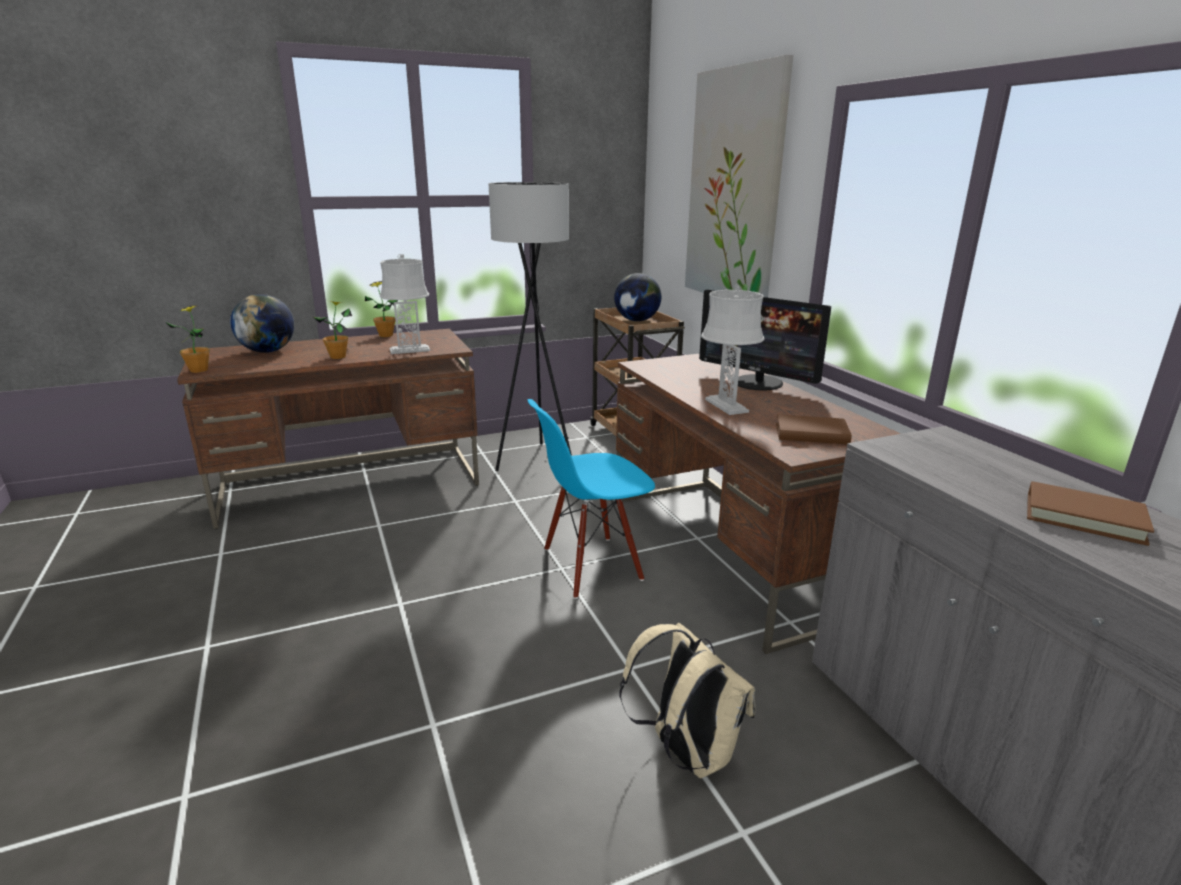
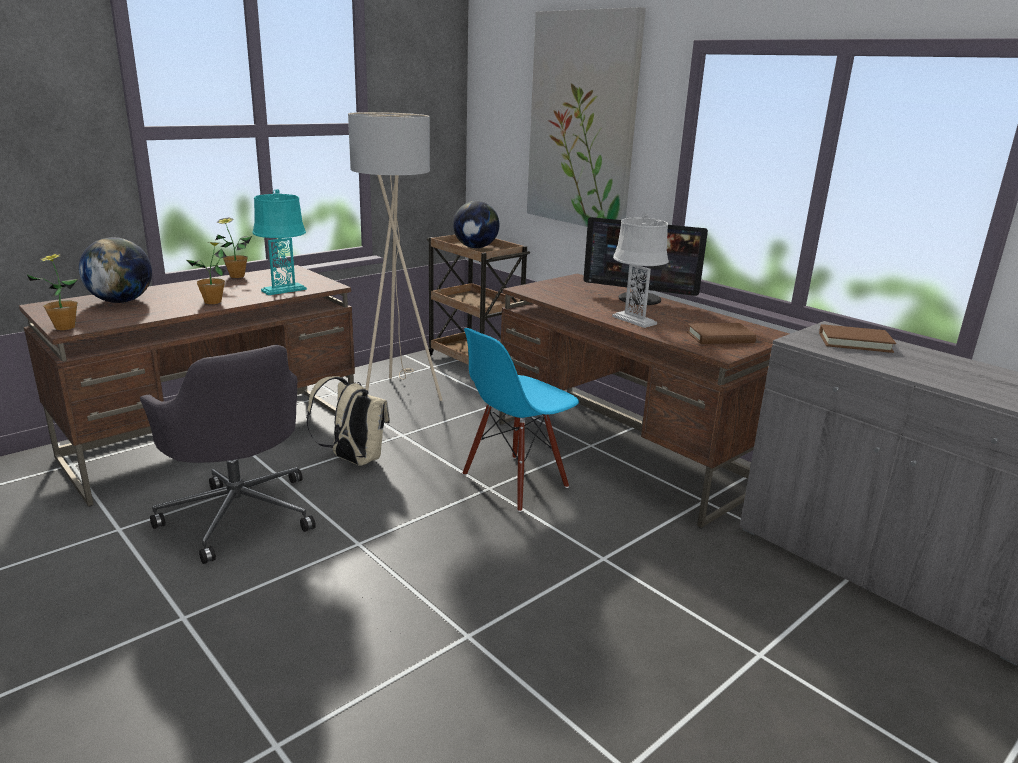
camera: 20 degrees left, 0 degrees up
grey table lamp [380,254,430,354] -> turquoise table lamp [252,189,307,295]
black floor lamp [488,182,572,471] -> beige floor lamp [348,112,442,401]
beige backpack [619,622,755,778] -> beige backpack moved to [306,376,390,466]
brown book [1027,481,1154,546] -> brown book moved to [819,324,896,353]
none -> grey office chair [140,345,316,564]

